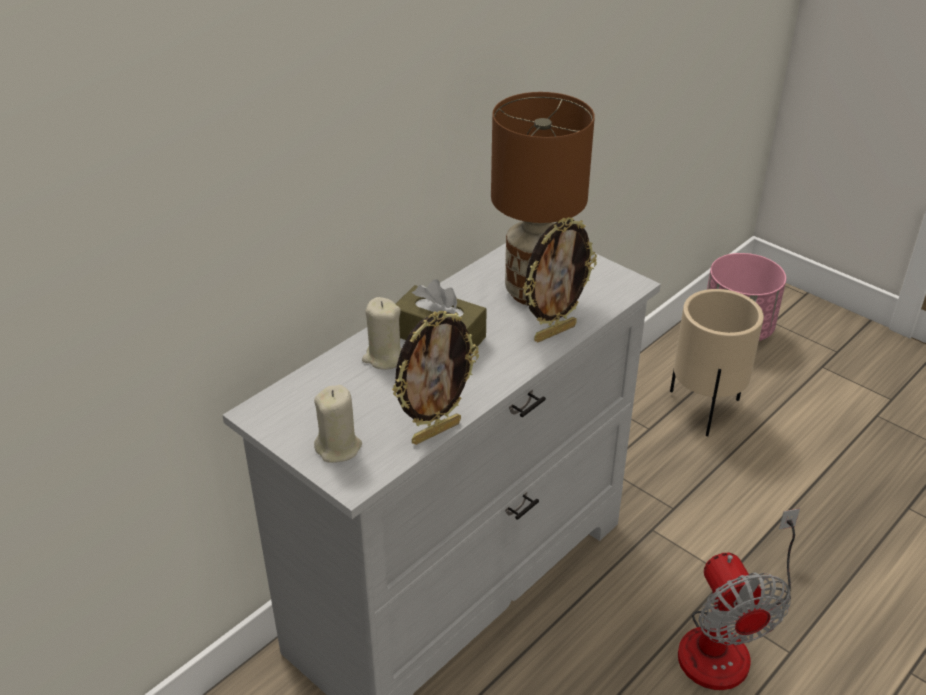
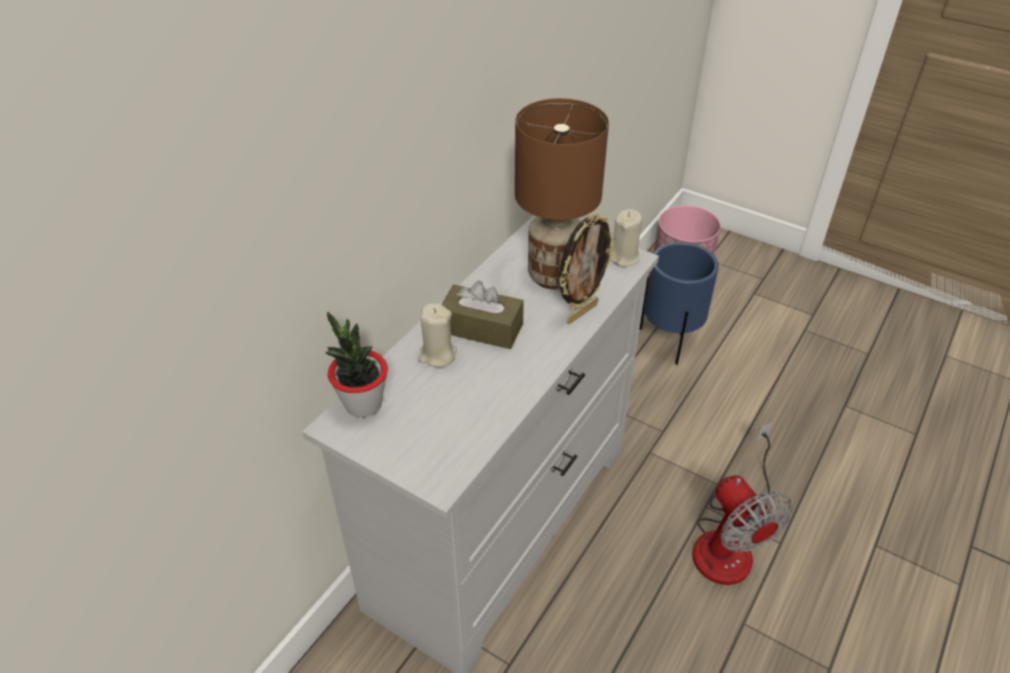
camera: 10 degrees left, 5 degrees up
beige candle [314,385,362,463] -> beige candle moved to [610,209,642,267]
picture frame [392,311,479,445] -> none
beige planter [670,289,764,436] -> blue planter [639,242,719,365]
none -> potted plant [326,312,388,418]

